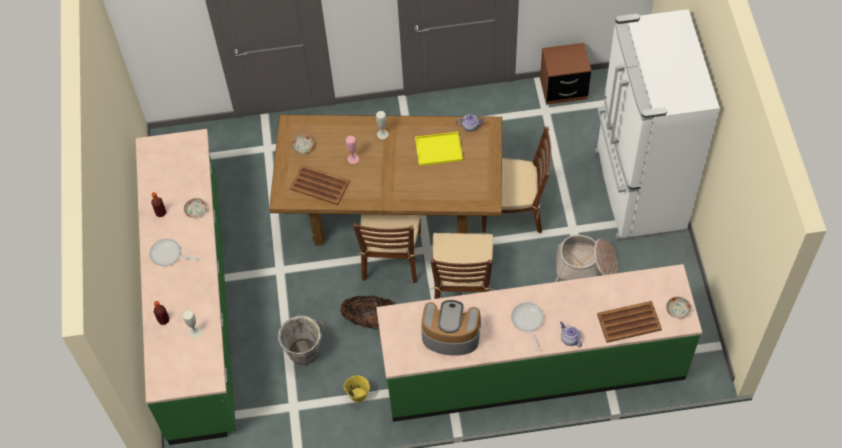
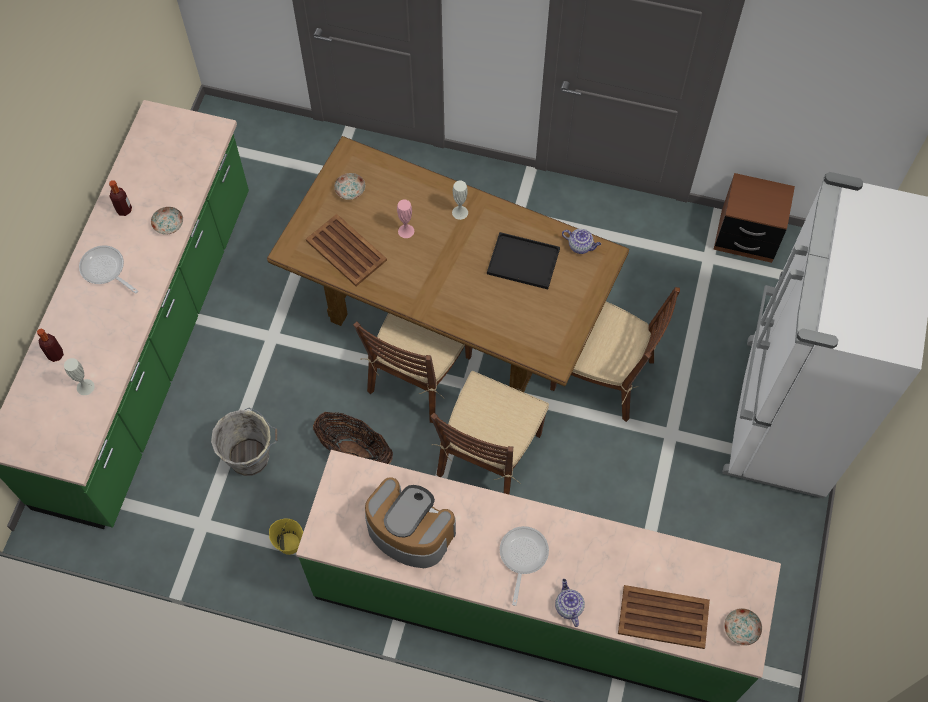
camera: 20 degrees right, 5 degrees up
yellow tray [415,132,463,166] -> black tray [487,232,560,289]
basket [555,235,618,282] -> none

